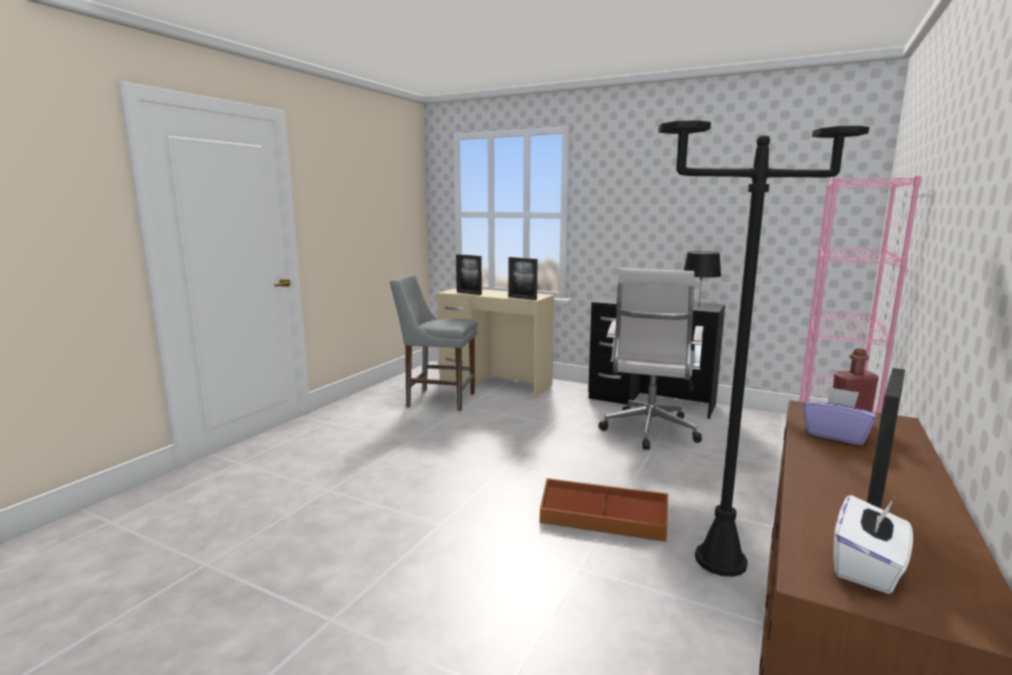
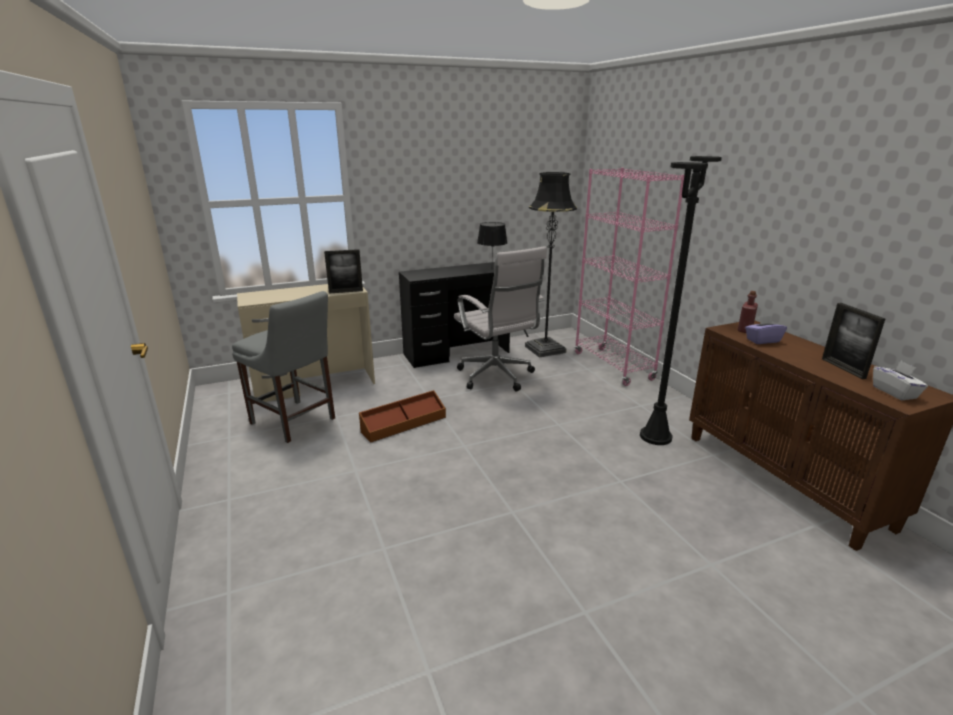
camera: 50 degrees left, 10 degrees up
grey chair [390,274,477,411] -> grey chair turned 105 degrees counterclockwise [232,291,335,443]
picture frame [456,254,482,295] -> none
brown storage box [540,478,668,542] -> brown storage box moved to [359,390,446,443]
none -> black floor lamp [525,172,577,358]

